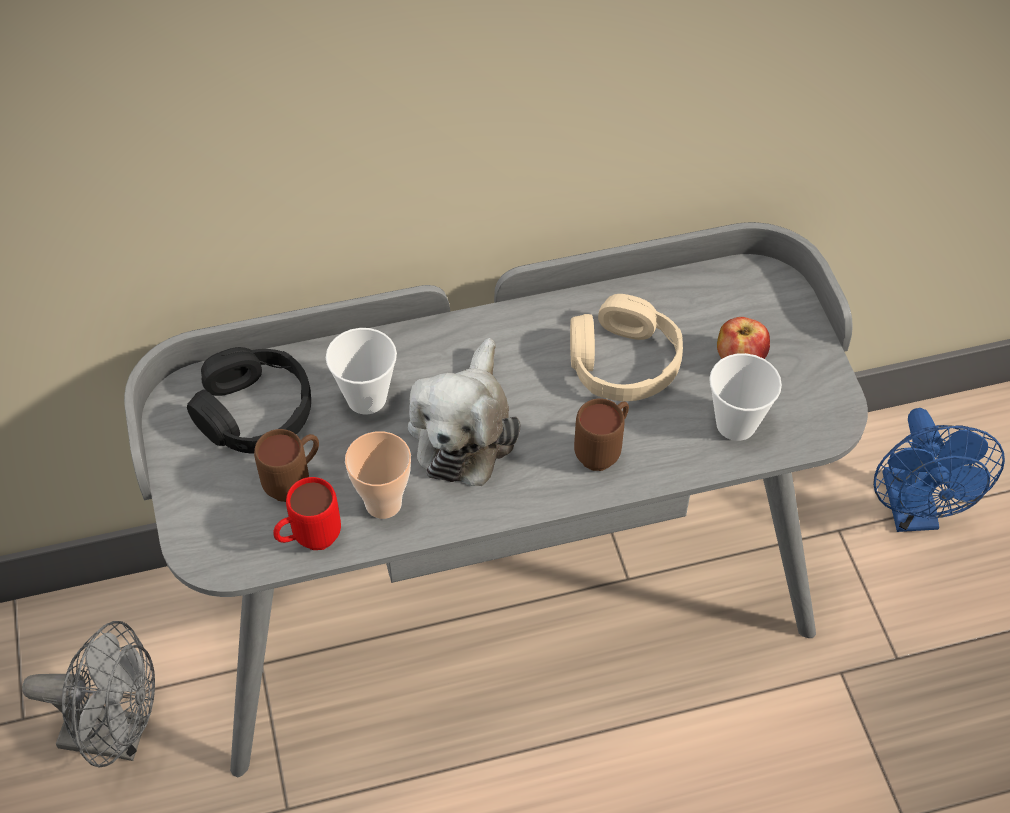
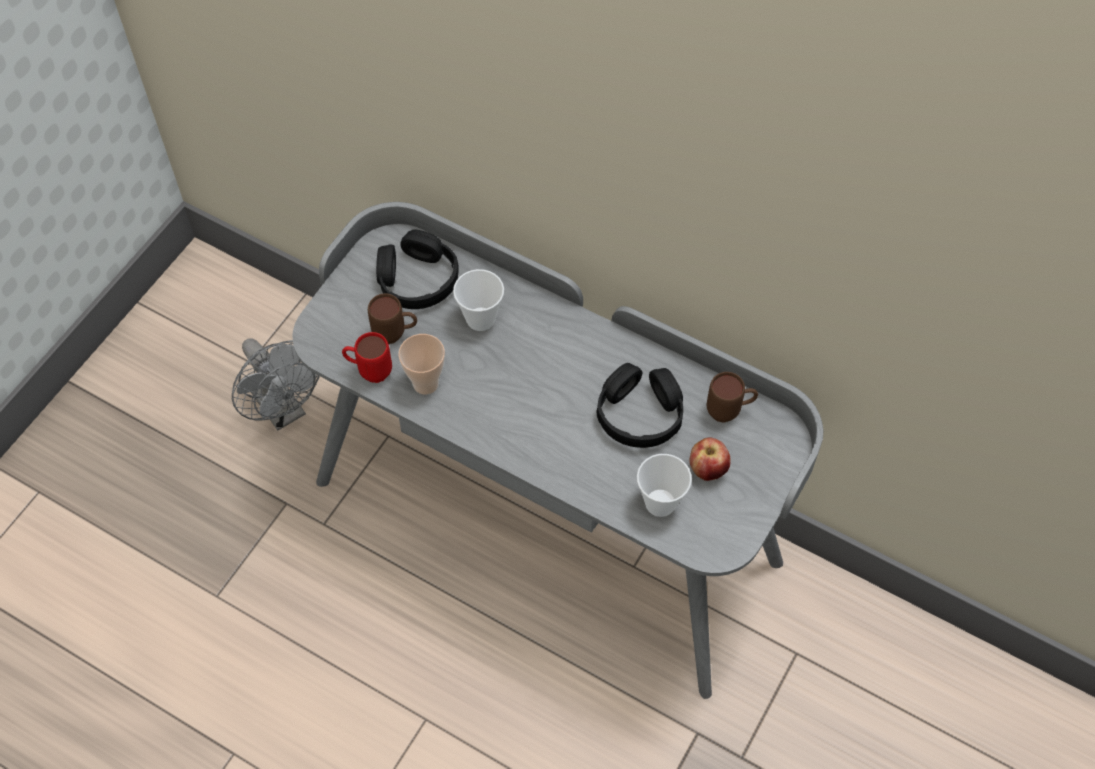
camera: 45 degrees right, 5 degrees up
plush toy [408,338,521,486] -> none
beige headphones [570,294,683,401] -> black headphones [596,363,683,448]
brown mug [574,398,629,471] -> brown mug moved to [707,372,758,423]
blue fan [873,408,1005,532] -> none

